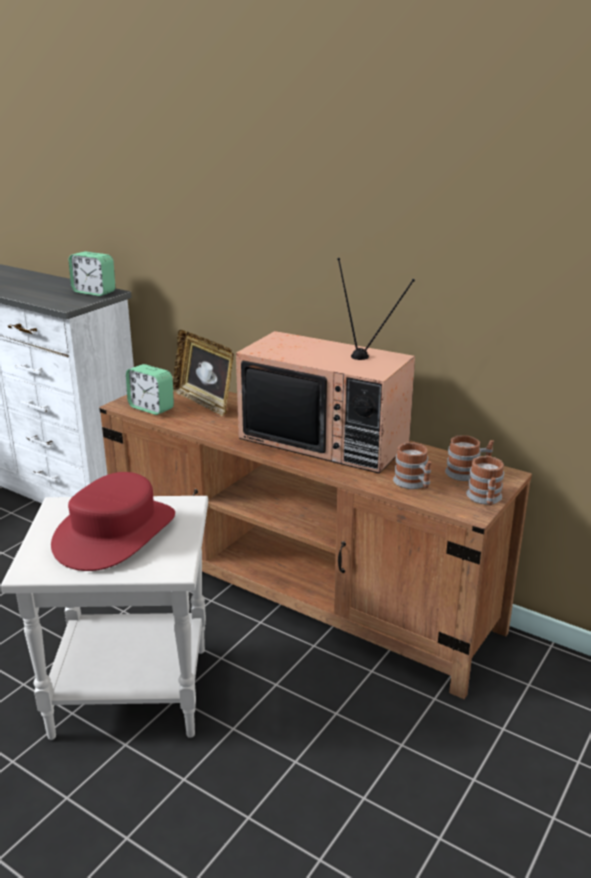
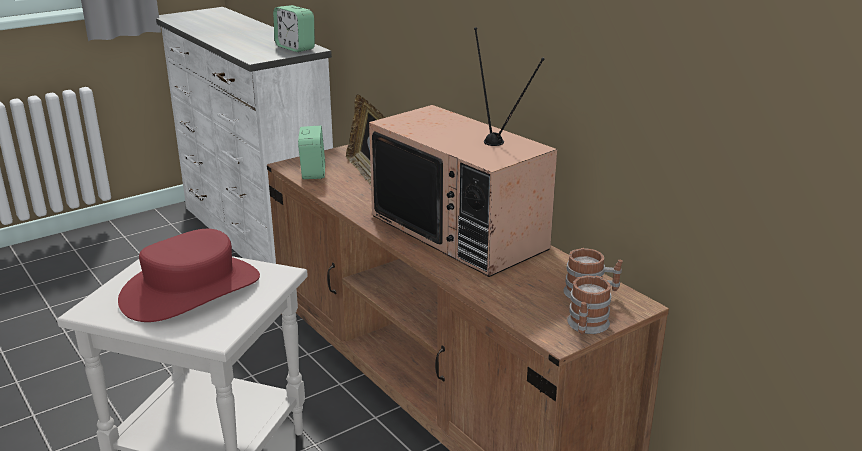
camera: 20 degrees right, 0 degrees up
alarm clock [126,364,174,415] -> alarm clock turned 150 degrees counterclockwise [298,126,325,179]
mug [393,442,431,489] -> none

